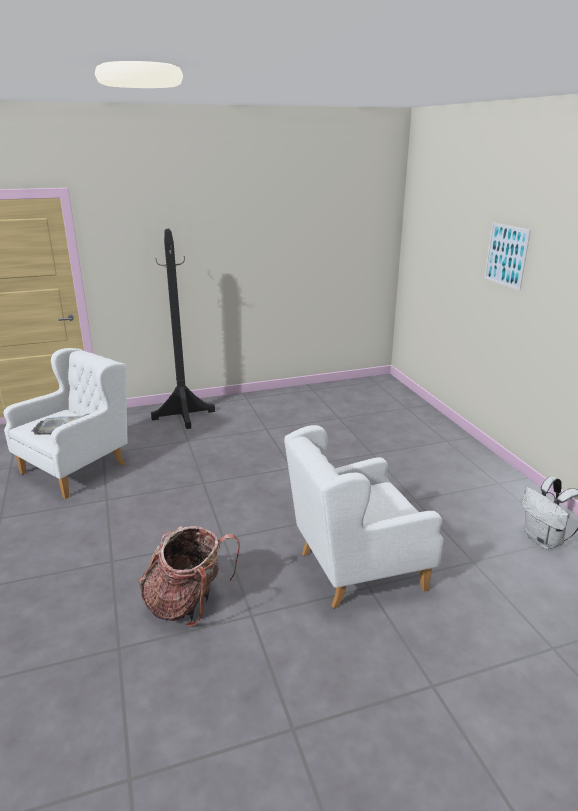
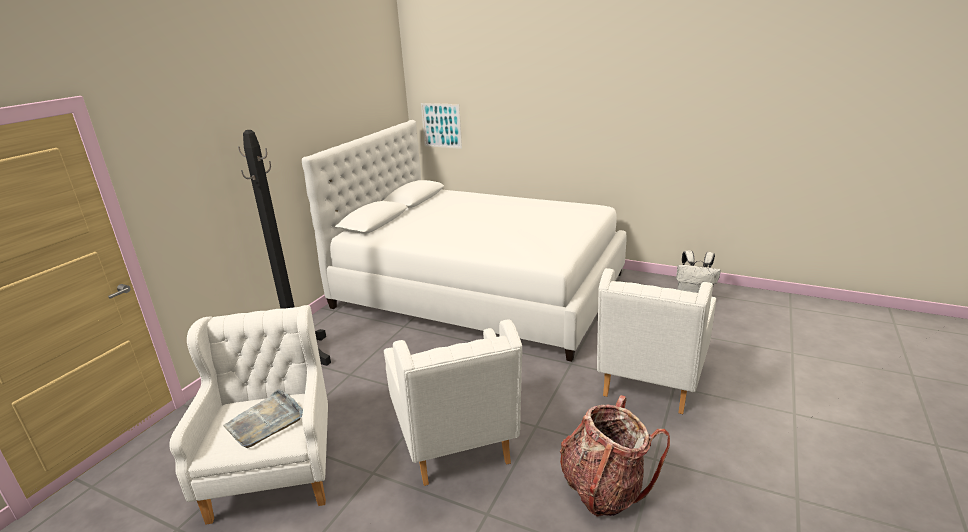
camera: 45 degrees left, 0 degrees up
picture [484,222,531,291] -> picture moved to [421,103,462,149]
none -> white bed [302,120,627,362]
none -> white armchair [384,320,522,486]

